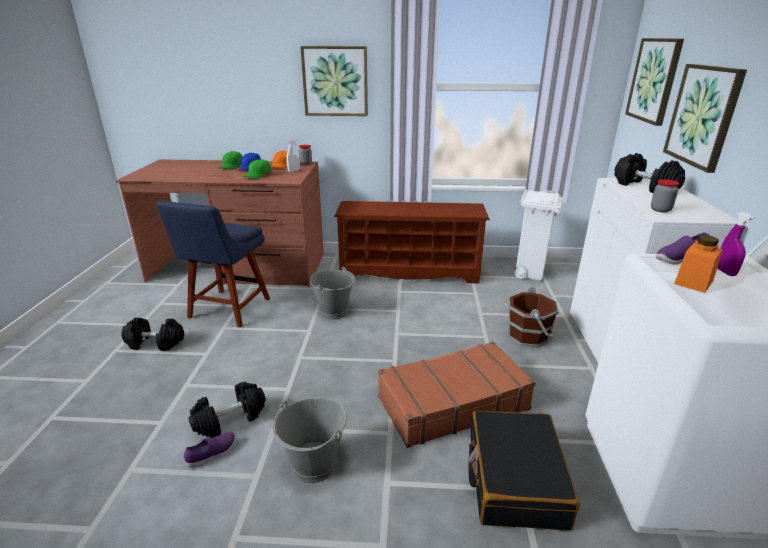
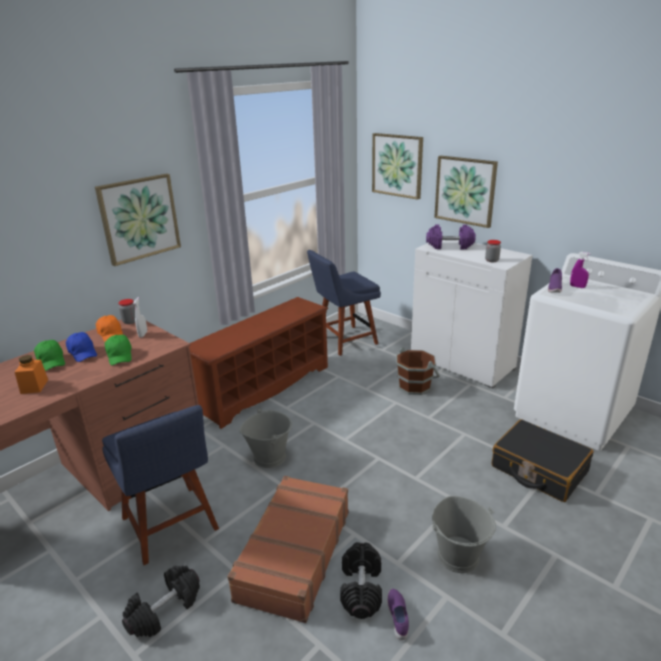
camera: 50 degrees left, 0 degrees up
brown suitcase [378,341,536,448] -> brown suitcase moved to [227,476,349,623]
white trash can [515,189,563,281] -> blue chair [307,250,381,356]
black dumbbell [615,153,685,193] -> purple dumbbell [426,224,476,250]
orange jar [674,235,723,293] -> orange jar moved to [15,355,48,394]

